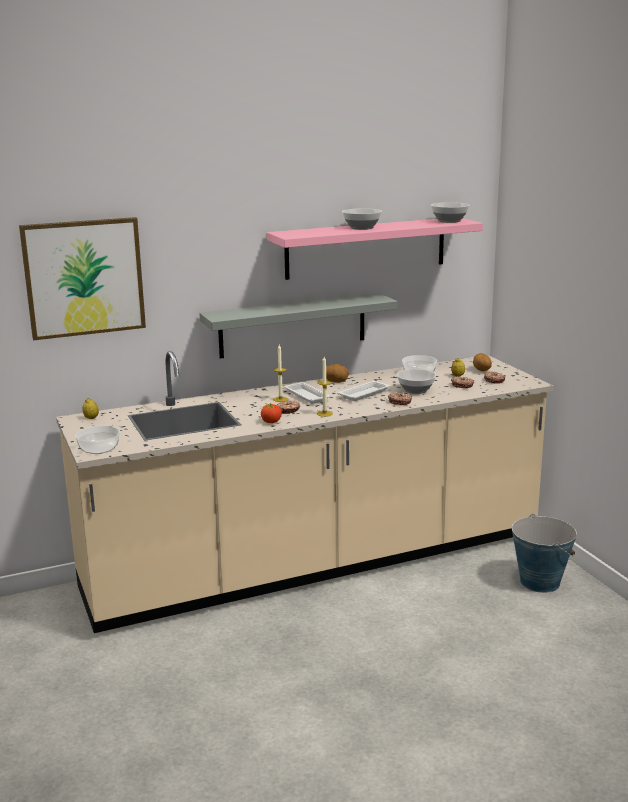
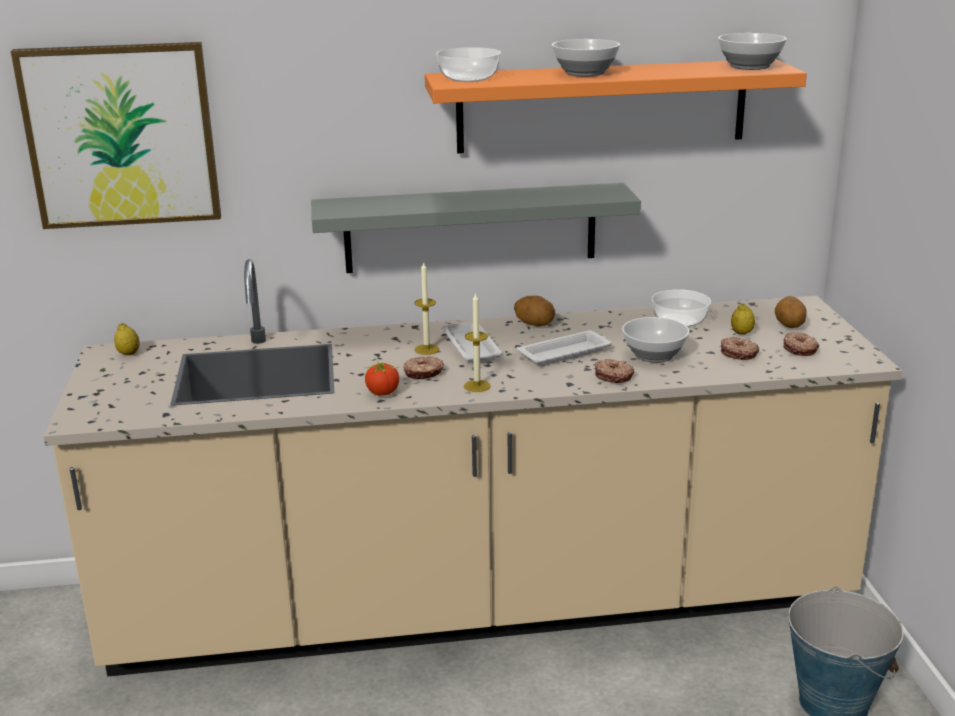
camera: 15 degrees right, 5 degrees up
bowl [75,426,120,454] -> bowl moved to [436,47,501,82]
pink shelf [267,218,483,280] -> orange shelf [425,59,807,154]

